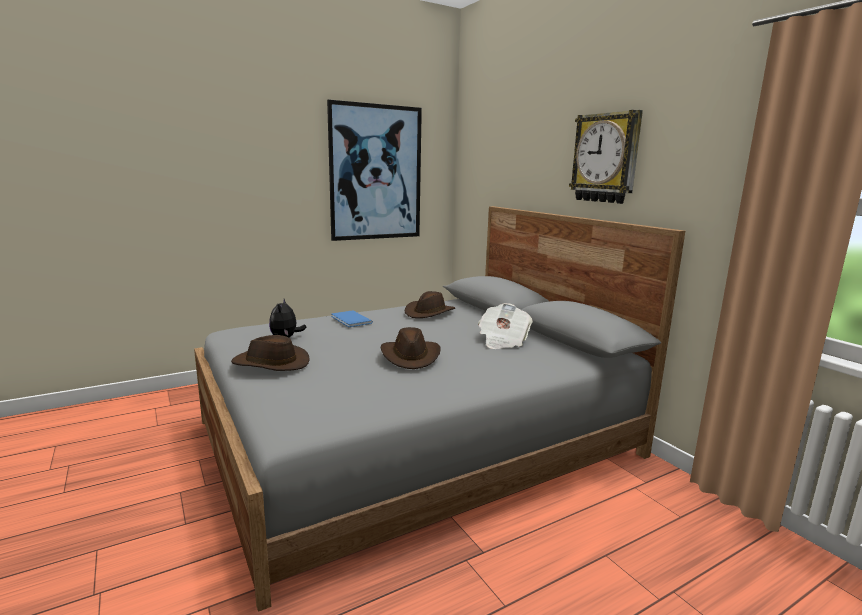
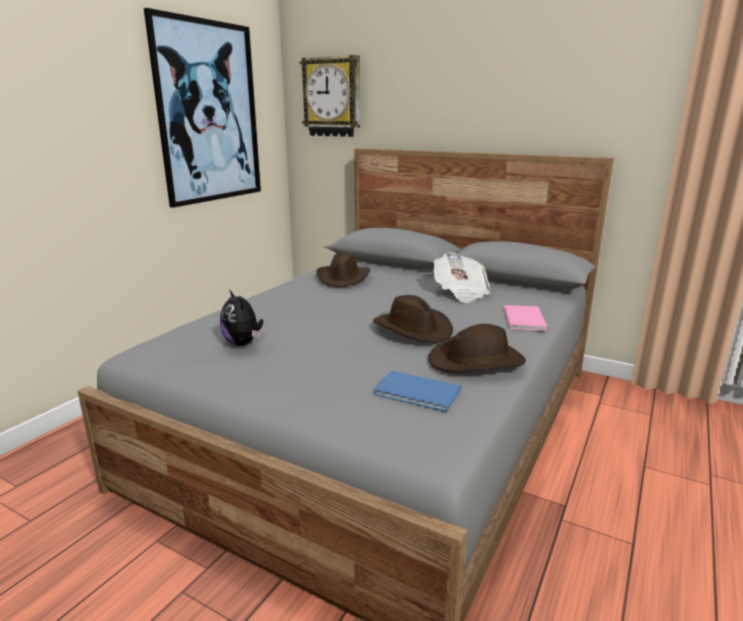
camera: 30 degrees left, 5 degrees up
brown hat [231,335,310,371] -> brown hat moved to [428,324,526,373]
blue book [331,310,373,327] -> blue book moved to [374,371,461,412]
wall clock [569,110,643,204] -> wall clock moved to [300,55,360,137]
none -> pink book [504,305,547,331]

